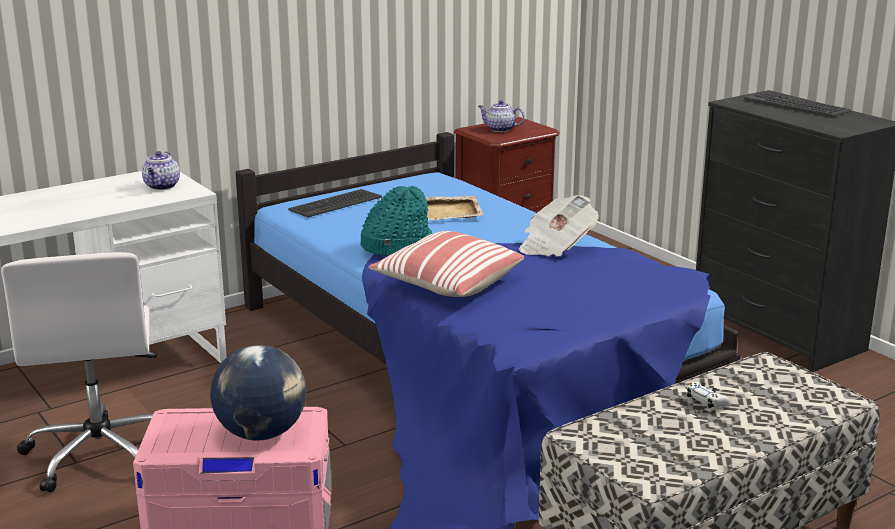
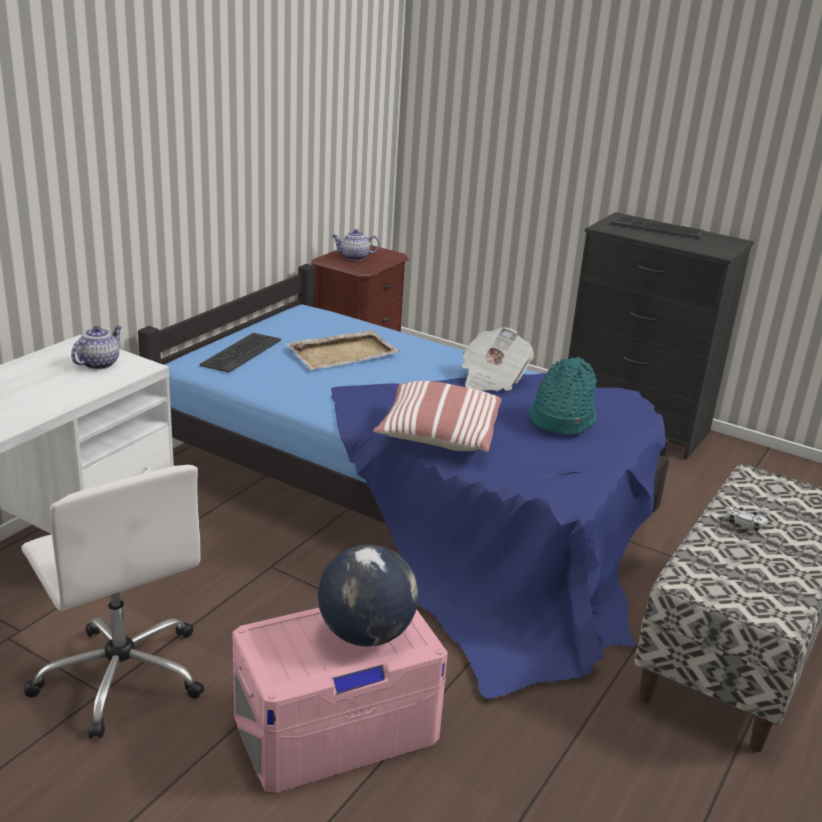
camera: 25 degrees left, 5 degrees up
teapot [142,151,180,190] -> teapot turned 135 degrees counterclockwise [71,326,122,370]
turquoise hat [360,186,432,256] -> turquoise hat moved to [529,357,597,435]

